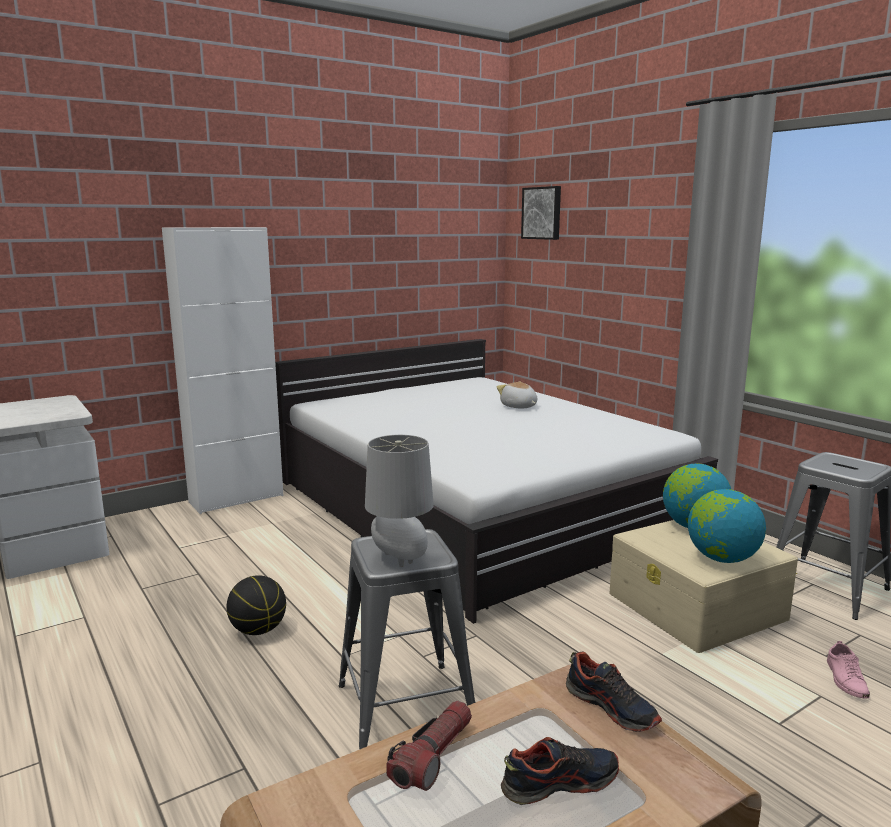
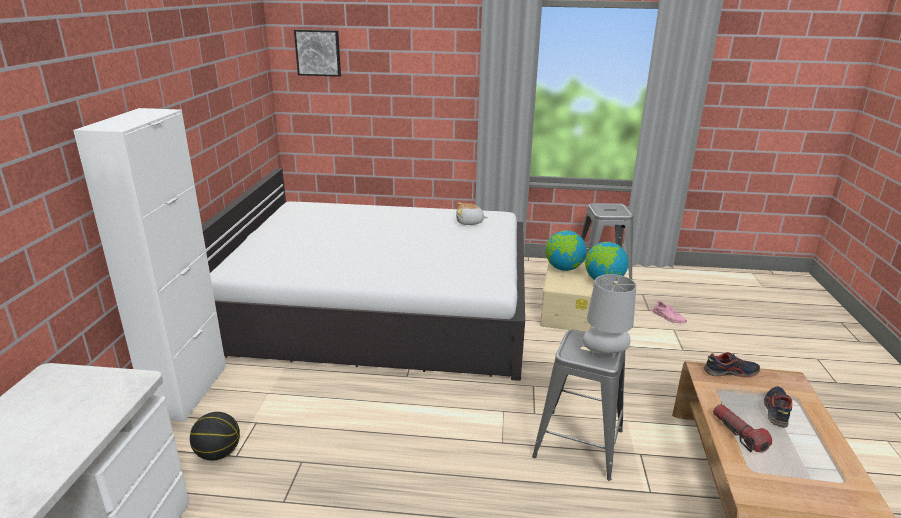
camera: 50 degrees left, 10 degrees up
basketball [226,575,286,635] -> basketball moved to [190,412,240,460]
plush toy [497,382,537,409] -> plush toy moved to [456,203,488,225]

